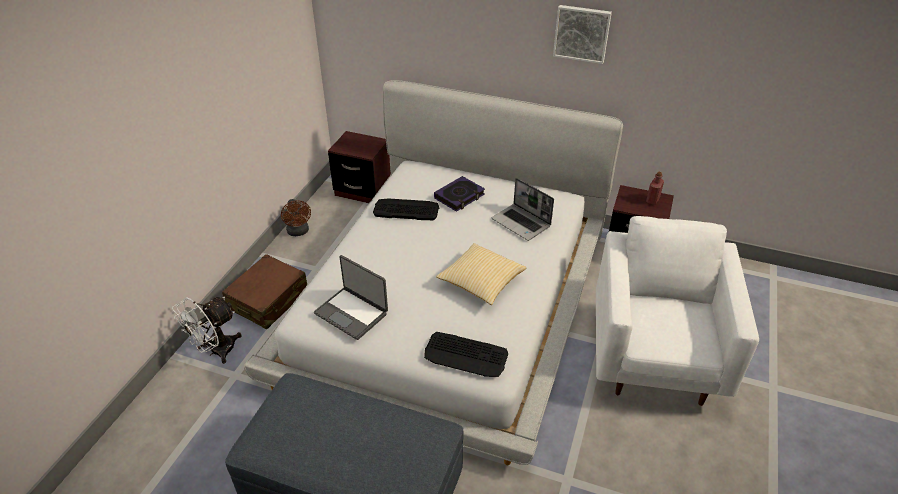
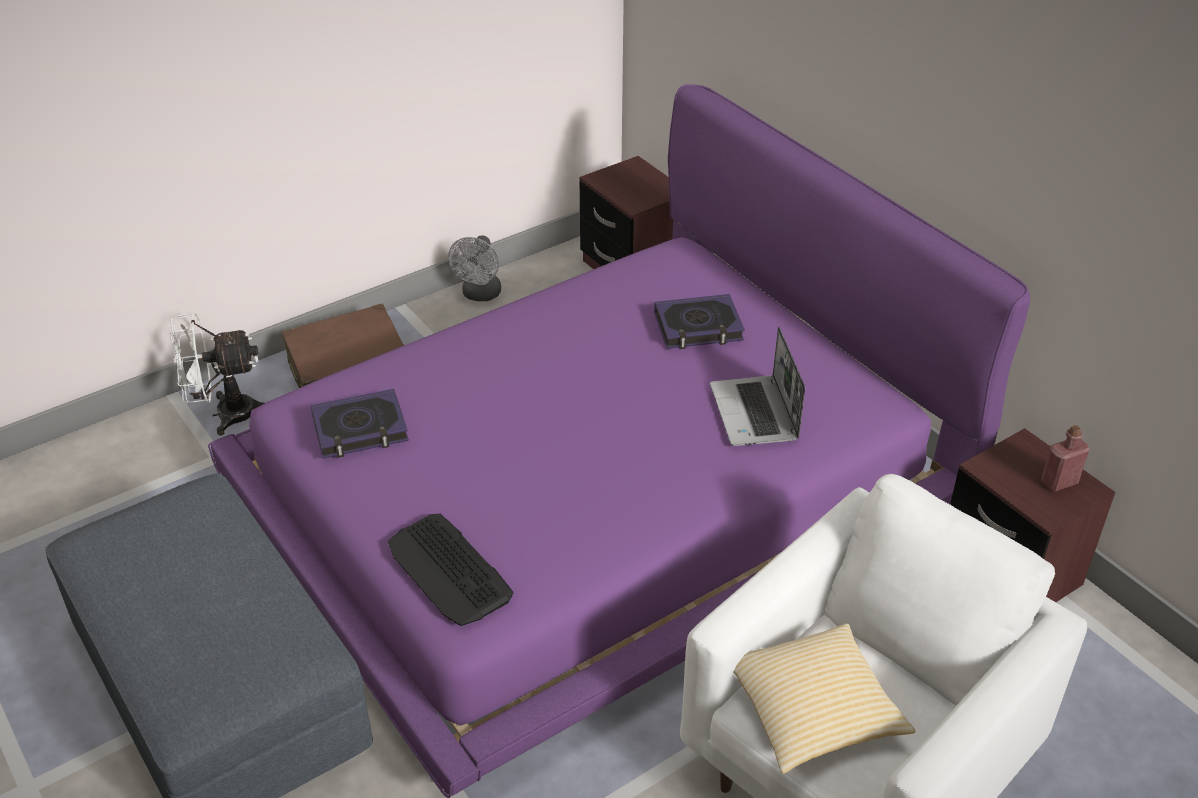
camera: 35 degrees right, 0 degrees up
white bed [244,80,623,465] -> purple bed [208,84,1030,798]
brown fan [281,199,311,236] -> grey fan [448,235,501,301]
laptop [314,255,388,340] -> book [311,389,409,459]
keyboard [373,198,439,220] -> none
pillow [436,243,527,305] -> pillow moved to [734,623,915,774]
picture [553,5,612,64] -> none

